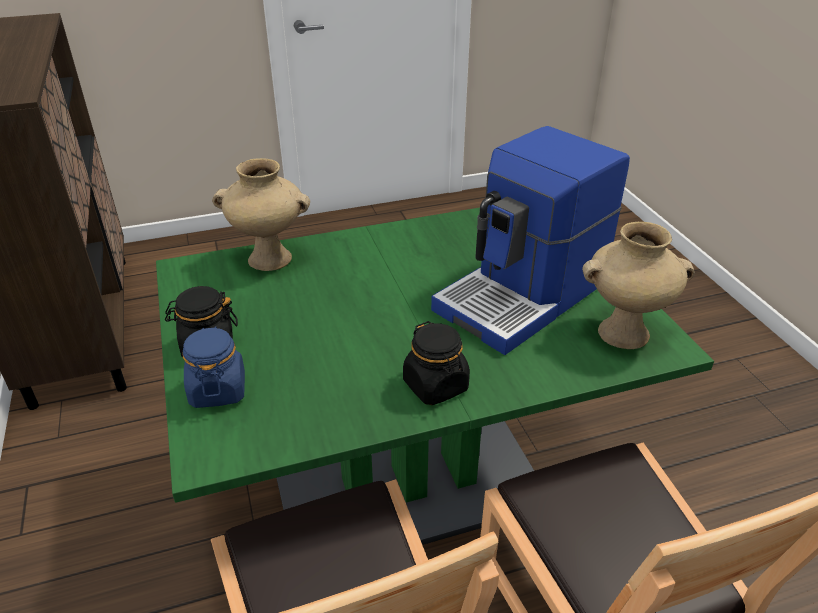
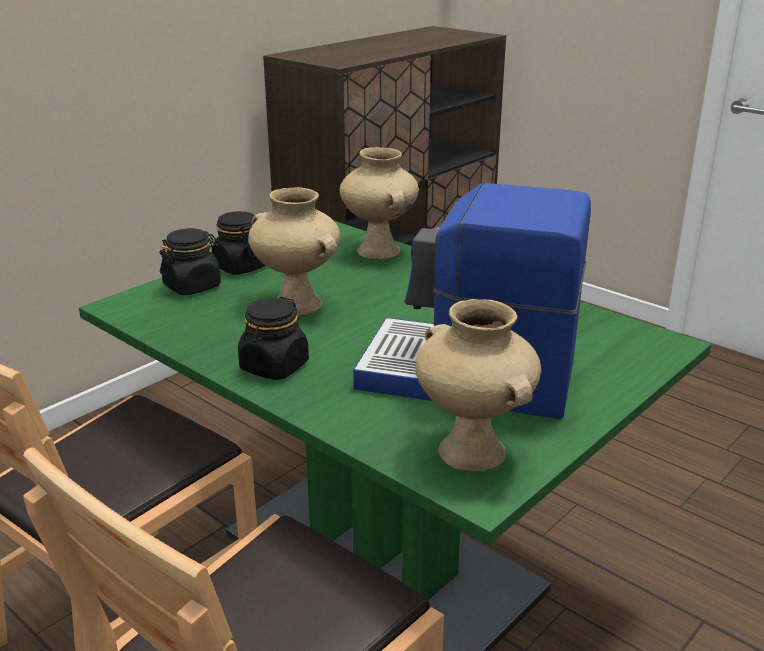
camera: 60 degrees right, 10 degrees down
blue jar [183,326,245,408] -> black jar [159,228,221,295]
none -> beige vase [248,187,341,316]

